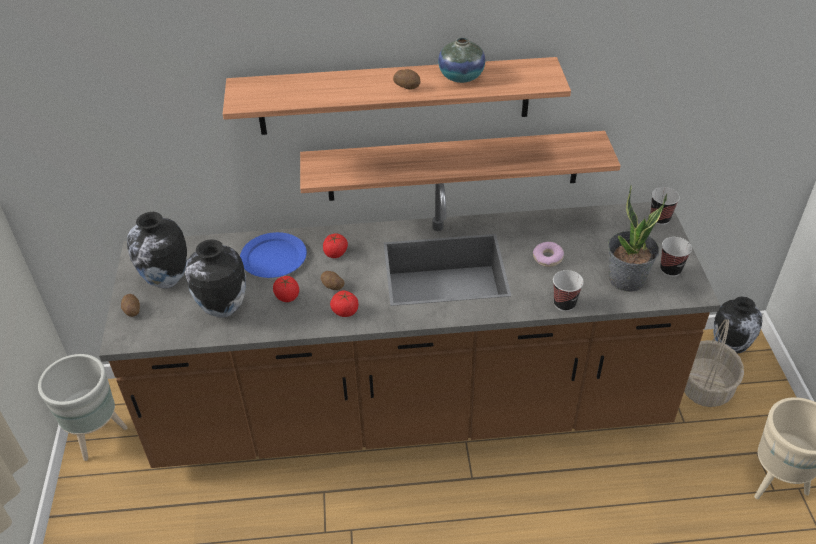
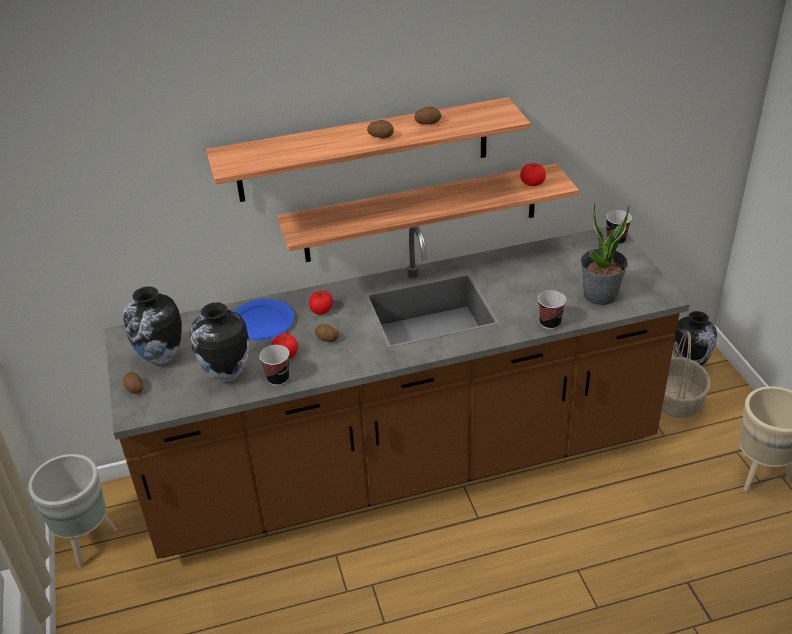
camera: 10 degrees left, 5 degrees down
tomato [330,291,358,317] -> tomato moved to [520,163,546,186]
vase [438,37,485,83] -> potato [415,107,441,124]
donut [533,242,564,267] -> none
cup [660,237,692,277] -> cup moved to [259,345,289,386]

